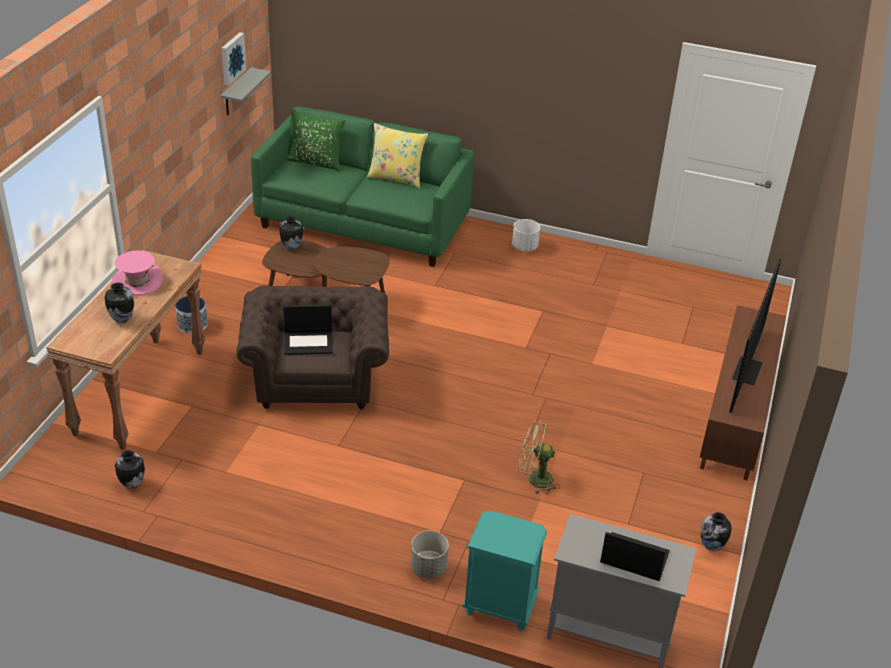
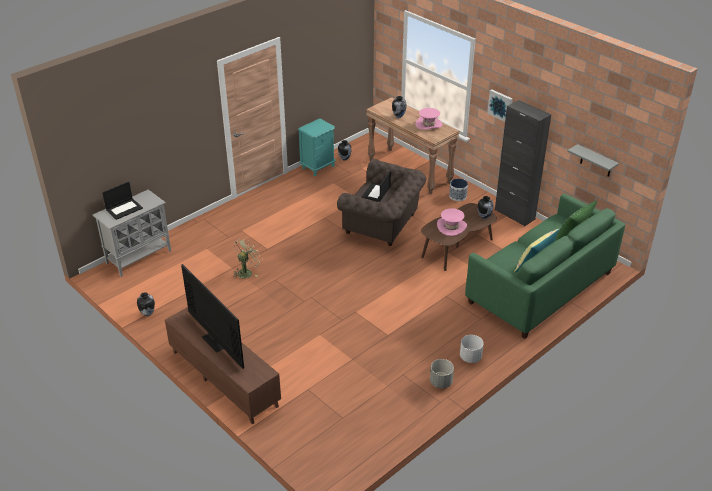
camera: 120 degrees right, 0 degrees up
picture [221,32,246,86] -> picture moved to [487,89,513,122]
grey planter [411,531,449,579] -> grey planter moved to [430,359,454,388]
turquoise nightstand [462,511,547,631] -> turquoise nightstand moved to [298,118,336,176]
none -> pink hat [437,208,467,236]
none -> black cabinet [495,100,551,227]

